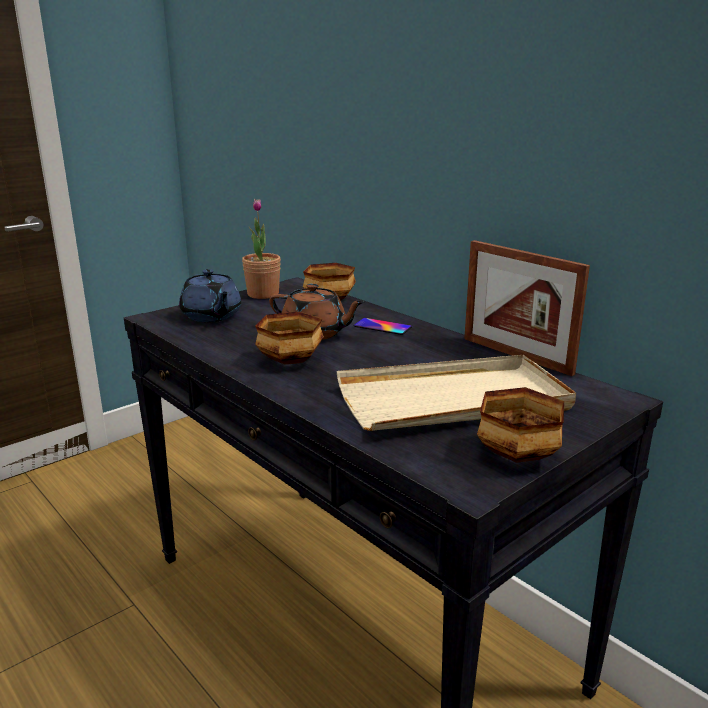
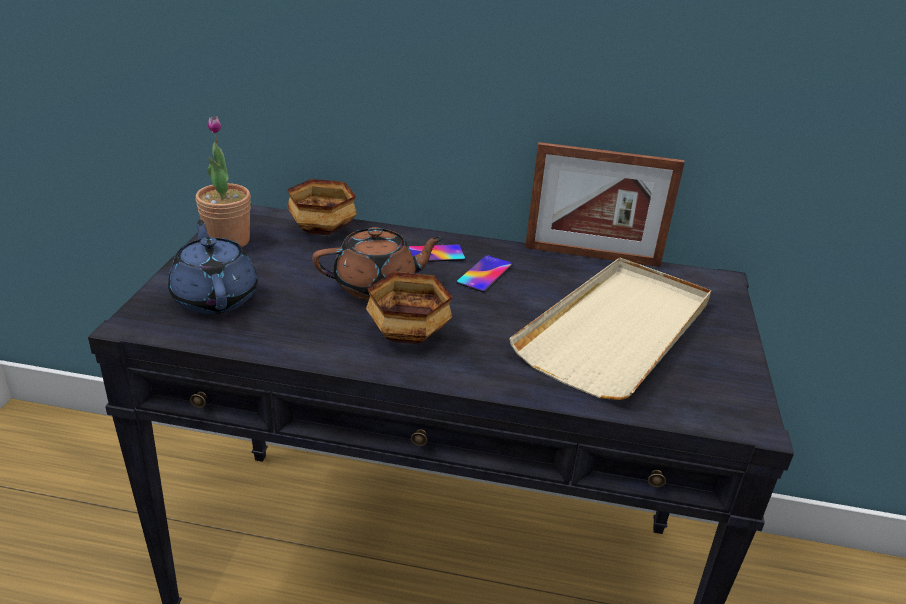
camera: 40 degrees left, 10 degrees up
blue teapot [179,269,241,322] -> blue teapot turned 135 degrees counterclockwise [168,220,258,314]
bowl [477,387,564,463] -> none
none -> phone [456,255,513,292]

